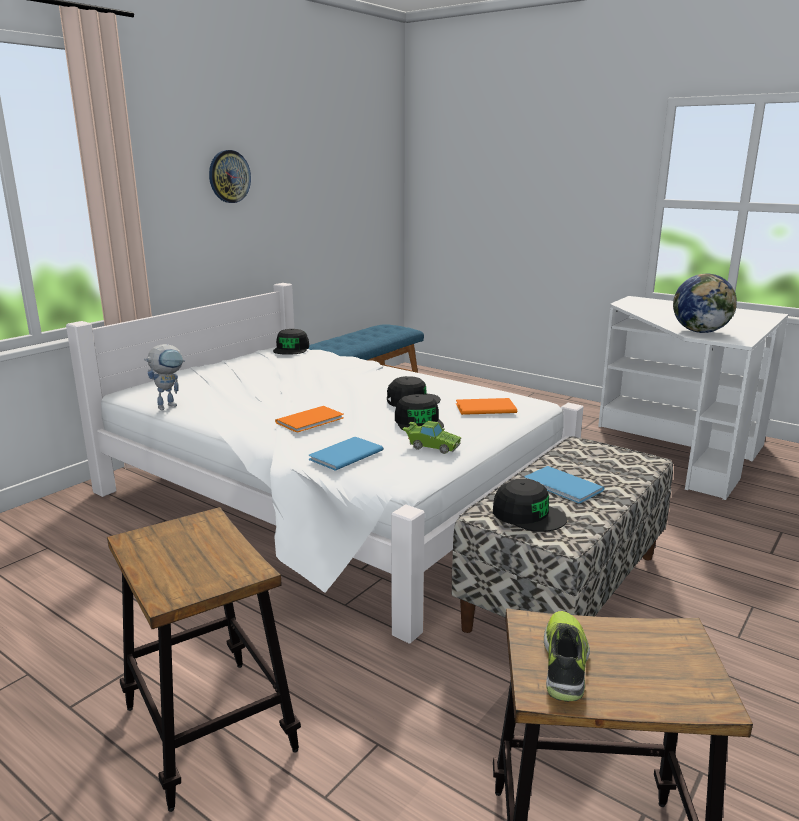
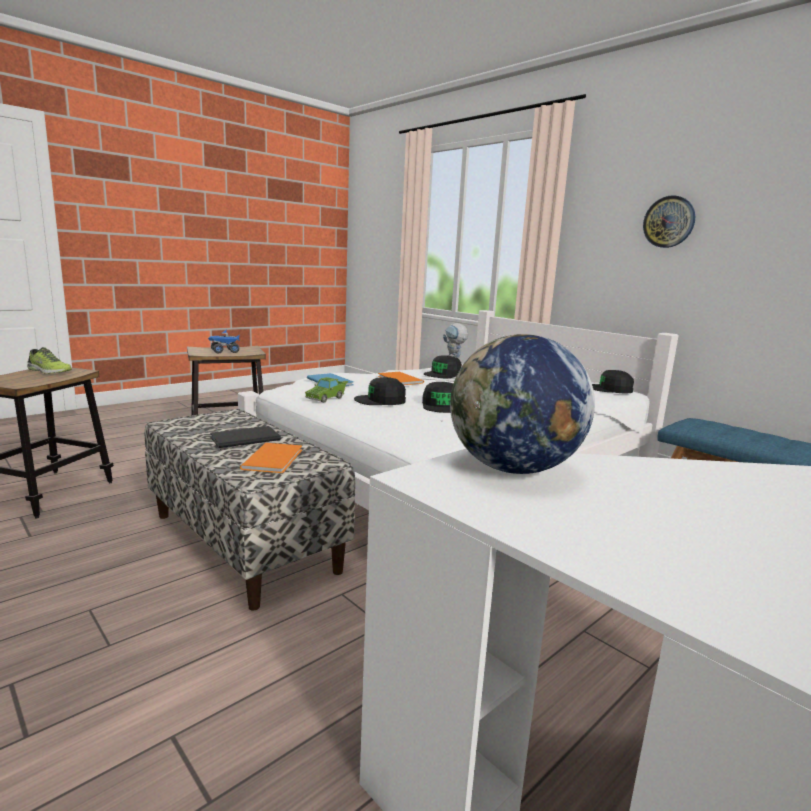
camera: 100 degrees right, 5 degrees down
orange book [456,398,517,415] -> orange book moved to [240,443,302,473]
black cap [493,479,567,532] -> black cap moved to [424,355,462,378]
blue book [524,466,604,504] -> black book [210,426,281,448]
none -> toy truck [208,329,240,354]

